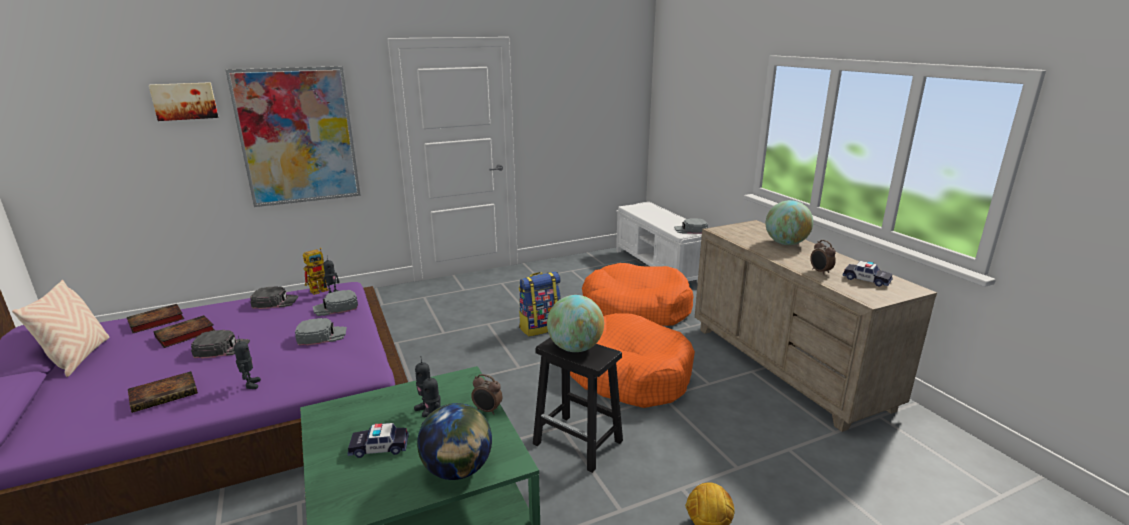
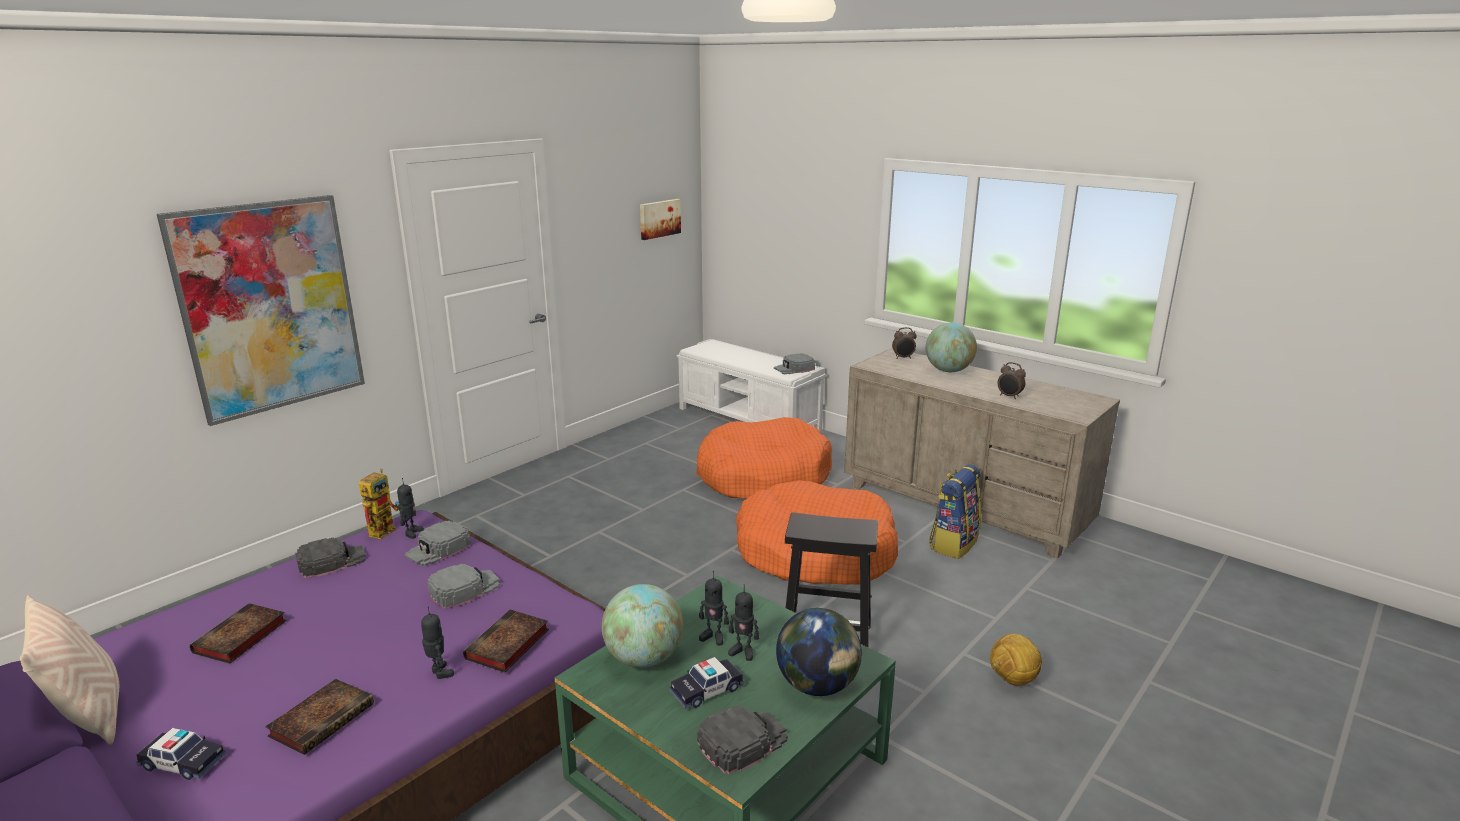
camera: 25 degrees left, 0 degrees up
book [127,304,184,333] -> book moved to [463,610,549,673]
picture [149,82,218,121] -> picture moved to [640,199,681,240]
black cap [191,330,250,359] -> black cap moved to [697,705,788,774]
alarm clock [471,374,502,415] -> alarm clock moved to [892,327,917,359]
backpack [519,272,561,337] -> backpack moved to [929,464,981,559]
globe [547,295,604,352] -> globe moved to [602,584,683,668]
toy car [842,261,893,287] -> toy car moved to [136,728,226,780]

